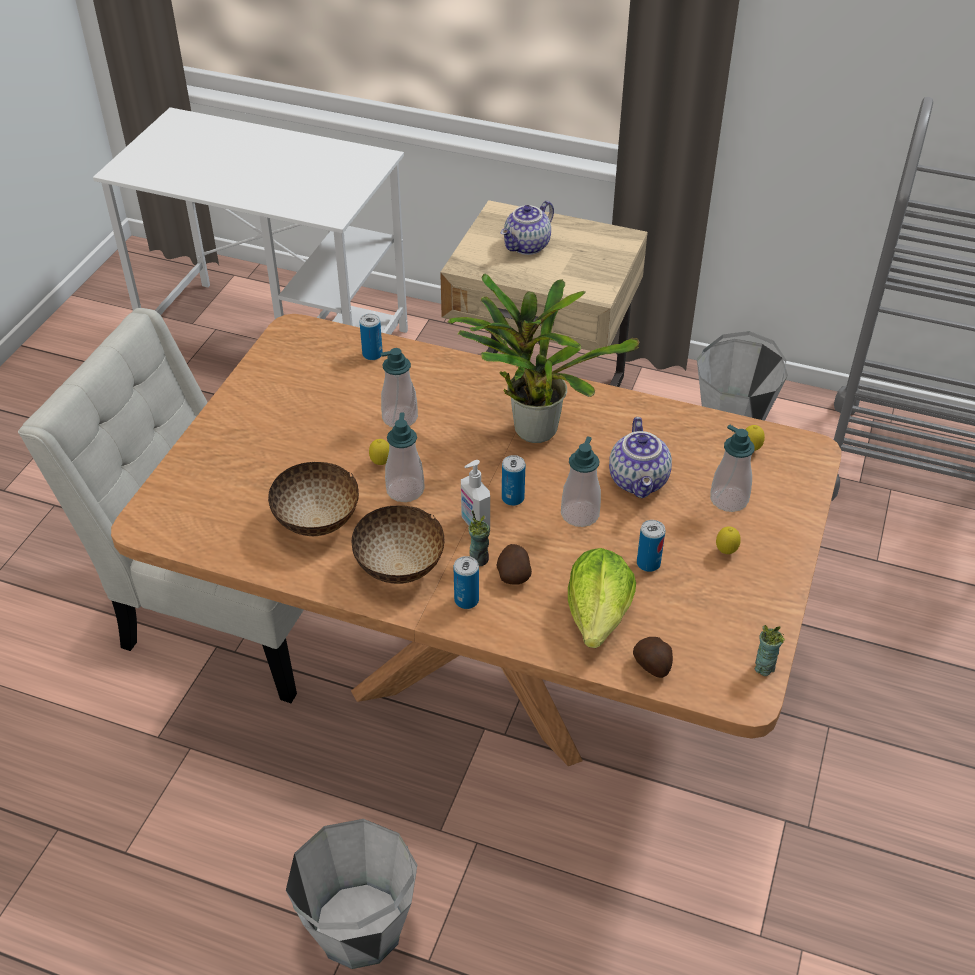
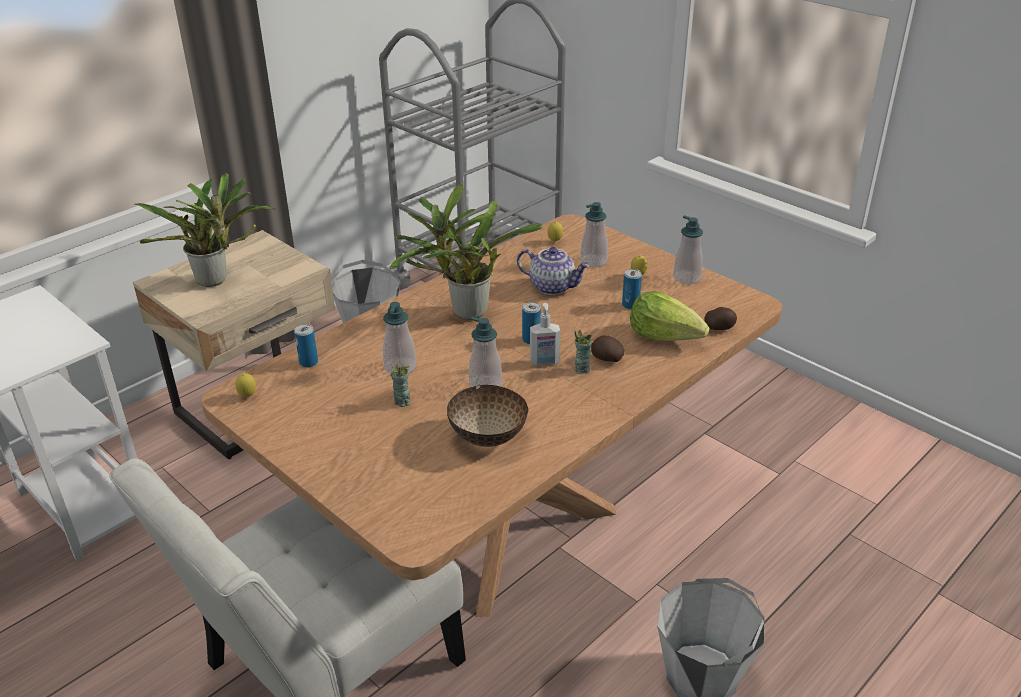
camera: 65 degrees left, 10 degrees down
bowl [351,505,444,584] -> none
lemon [369,439,389,465] -> lemon moved to [235,373,256,397]
can [453,556,479,609] -> none
teapot [501,201,554,255] -> potted plant [134,173,276,287]
soap dispenser [561,437,601,527] -> soap dispenser moved to [673,215,703,285]
cup [755,625,785,676] -> cup moved to [391,364,410,407]

